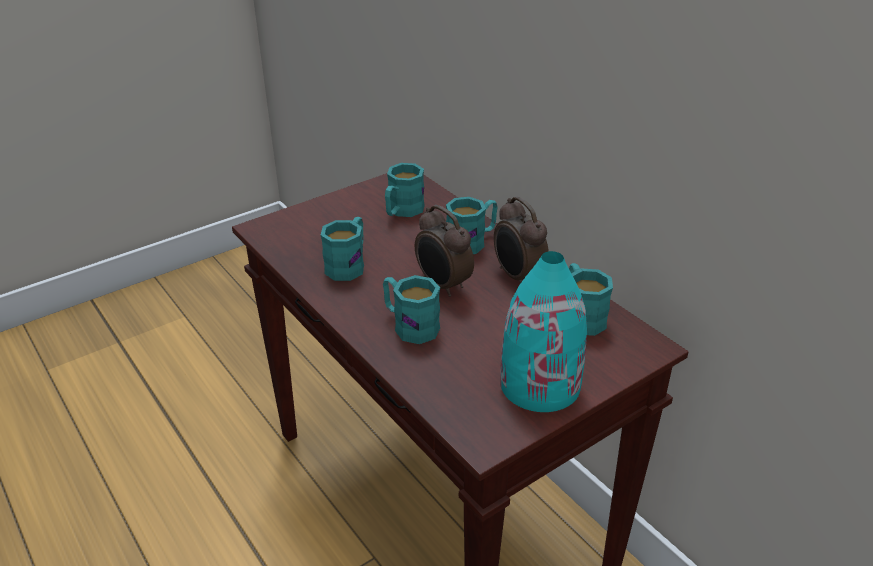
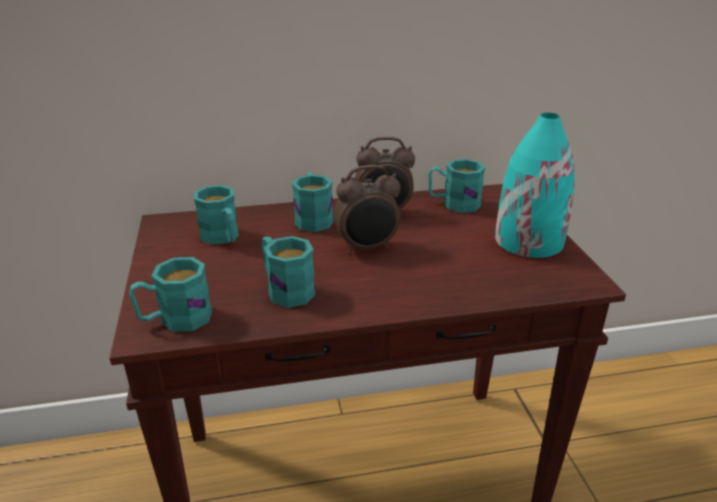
camera: 65 degrees left, 5 degrees down
turquoise mug [383,275,440,344] -> turquoise mug moved to [129,257,212,332]

